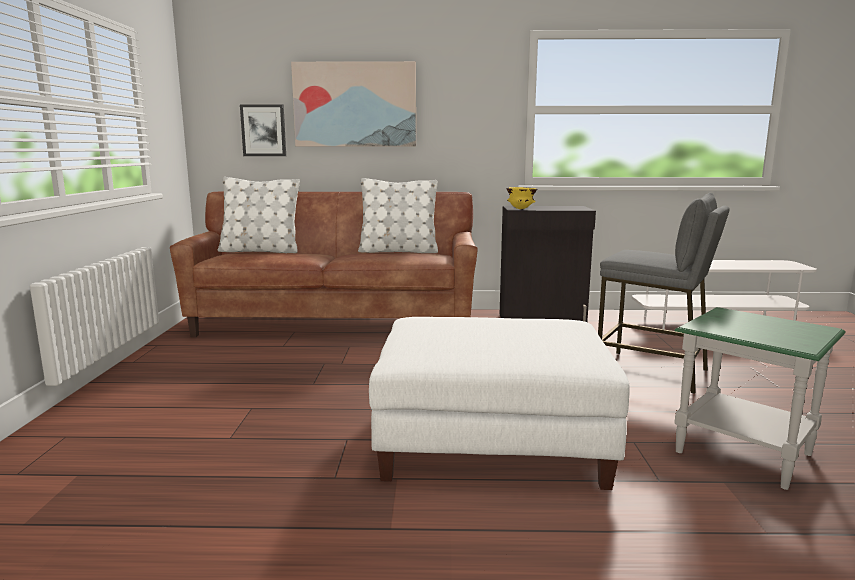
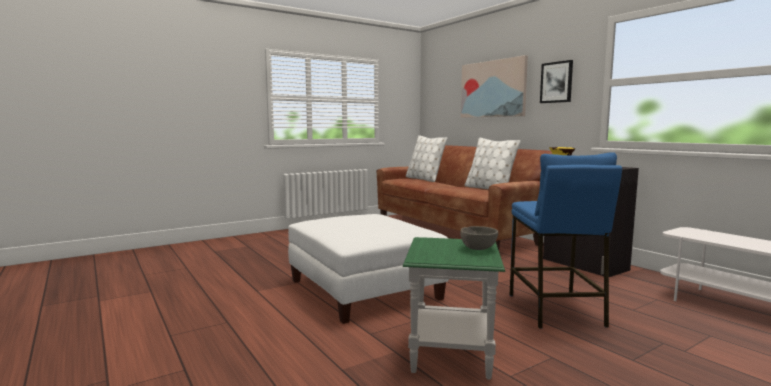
camera: 55 degrees right, 5 degrees down
picture [240,104,286,156] -> picture moved to [540,60,573,103]
grey stool [598,193,730,394] -> blue stool [510,152,622,329]
none -> grey bowl [460,226,498,250]

